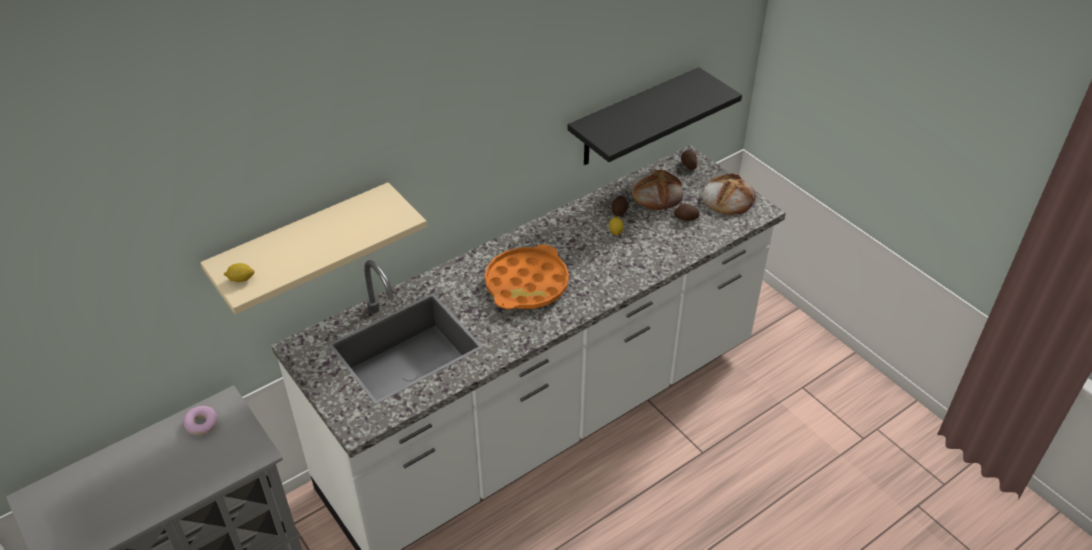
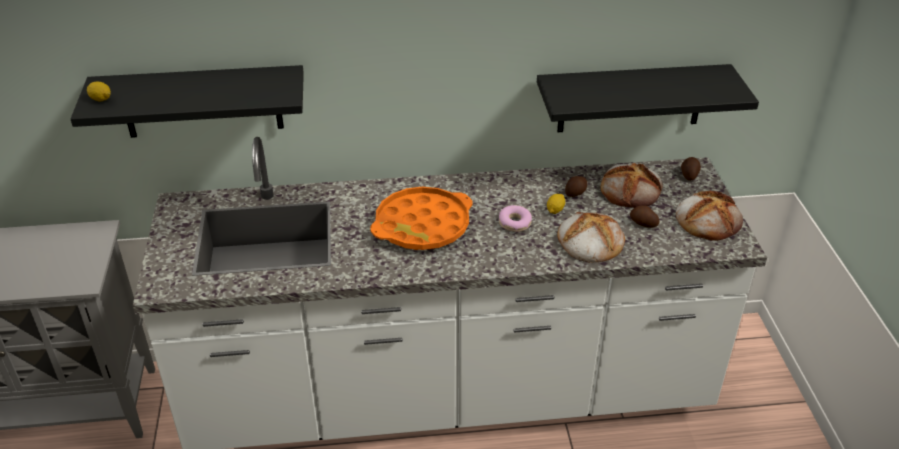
camera: 30 degrees right, 5 degrees down
donut [183,406,218,435] -> donut moved to [499,205,532,232]
beige shelf [200,182,427,314] -> black shelf [71,65,304,138]
none -> bread [557,212,625,263]

